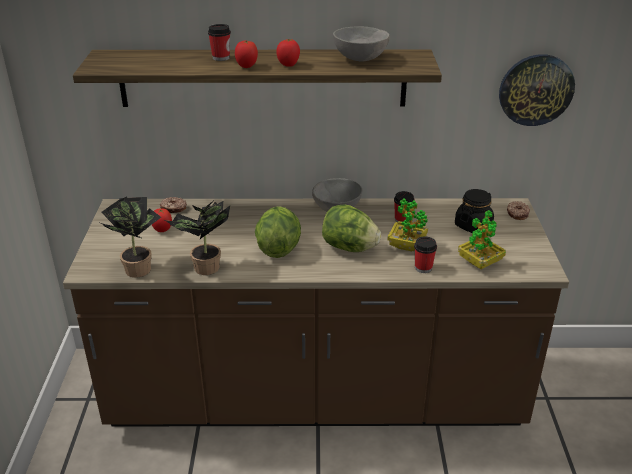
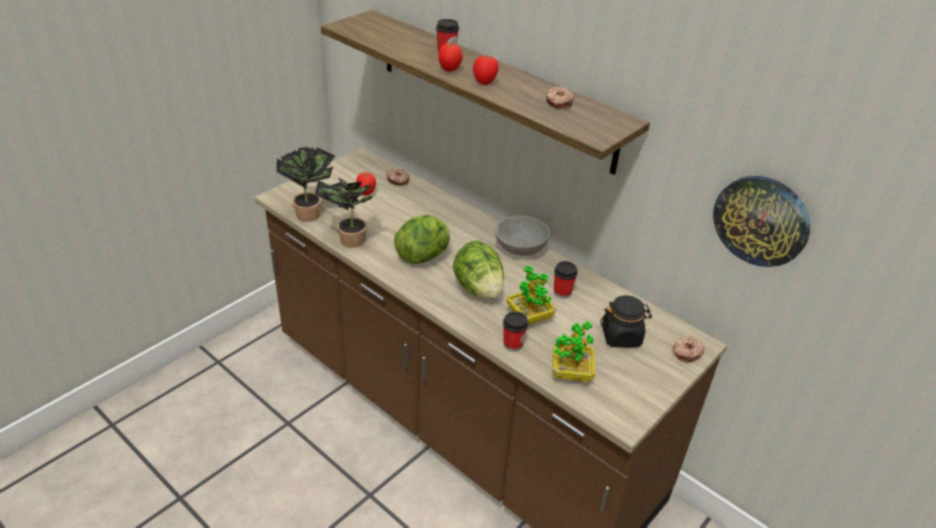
camera: 40 degrees right, 5 degrees up
grey bowl [333,26,390,61] -> donut [546,87,574,109]

